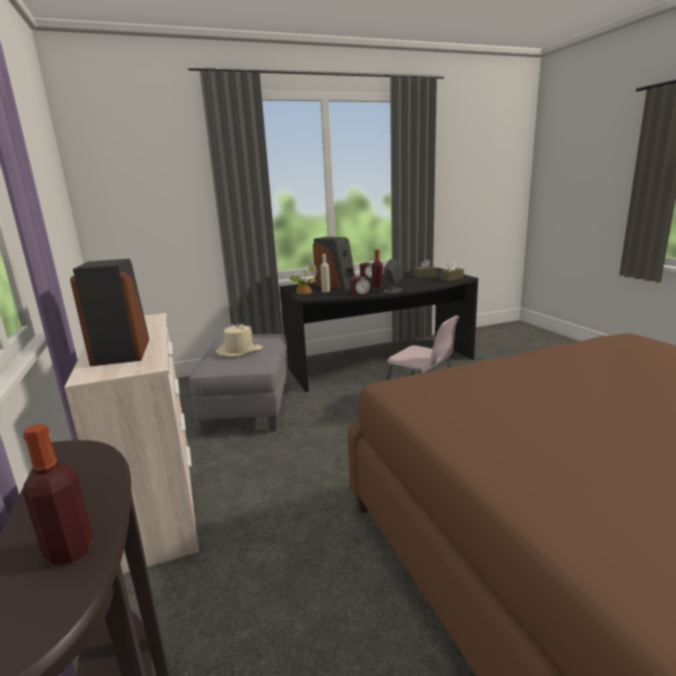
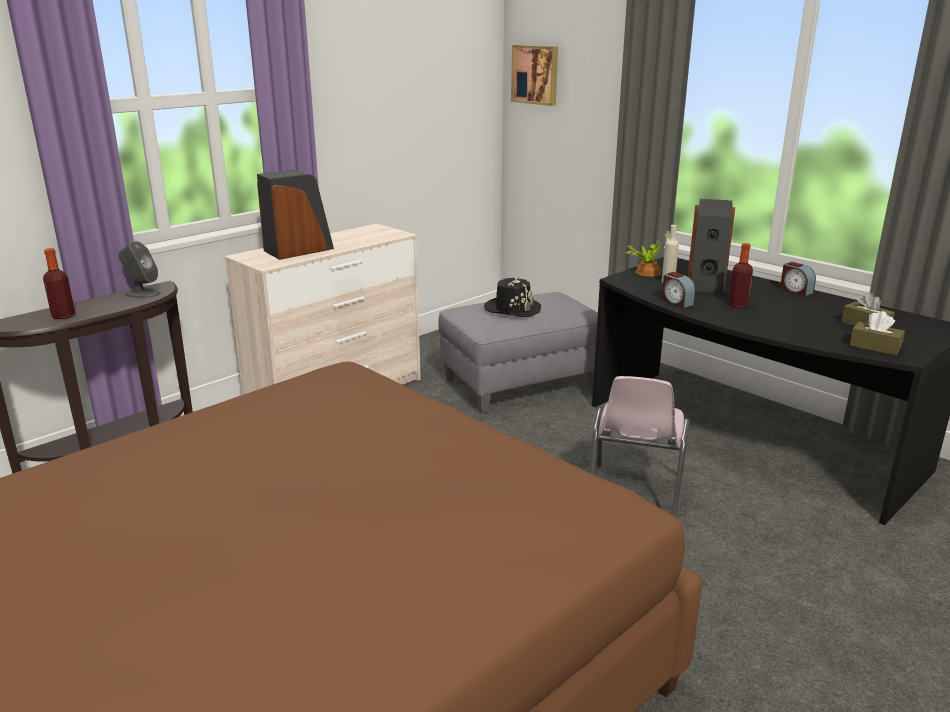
camera: 65 degrees right, 5 degrees up
beige hat [215,324,263,357] -> black hat [484,276,541,317]
grey speaker [383,259,403,293] -> grey speaker moved to [118,241,160,298]
none -> picture [511,45,558,106]

